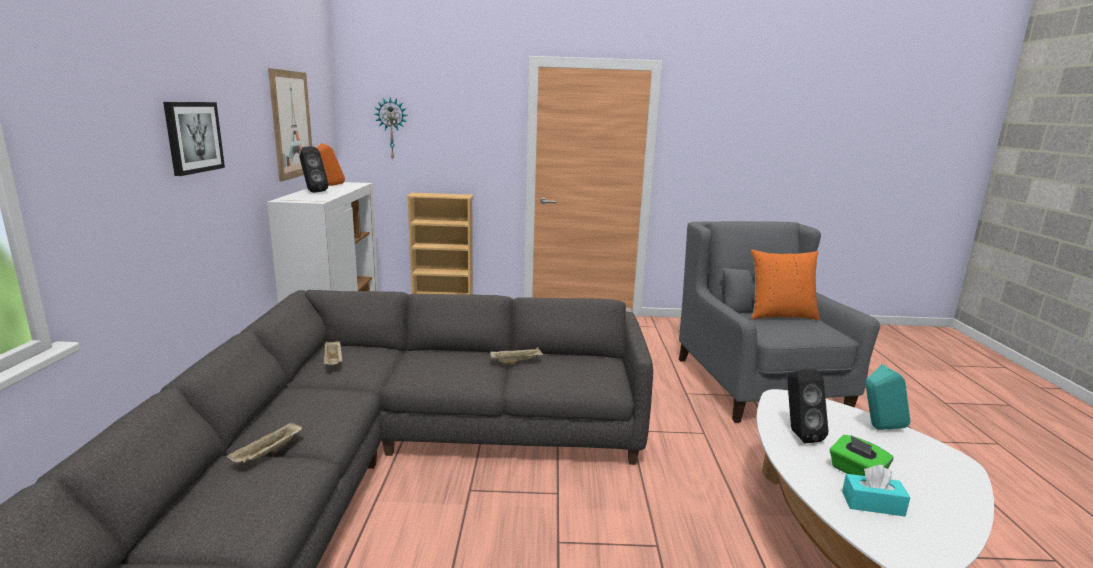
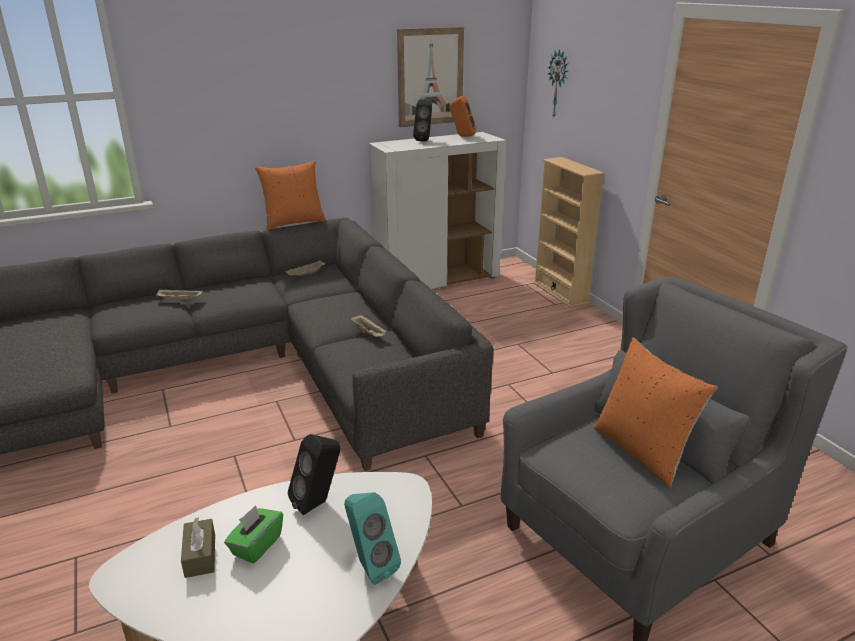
camera: 65 degrees right, 10 degrees up
picture [163,102,225,176] -> none
turquoise tissue box [842,465,910,516] -> brown tissue box [181,517,215,578]
none -> orange pillow [255,161,326,230]

